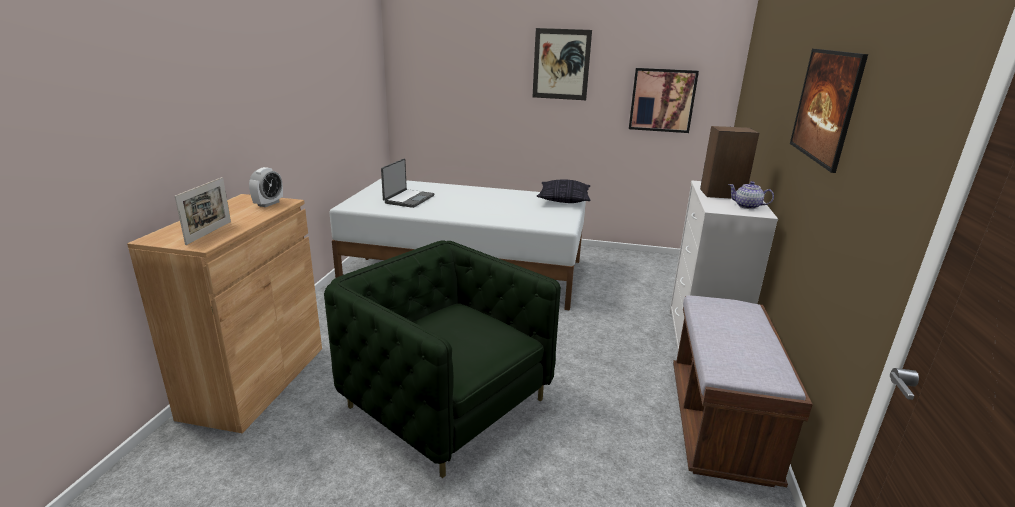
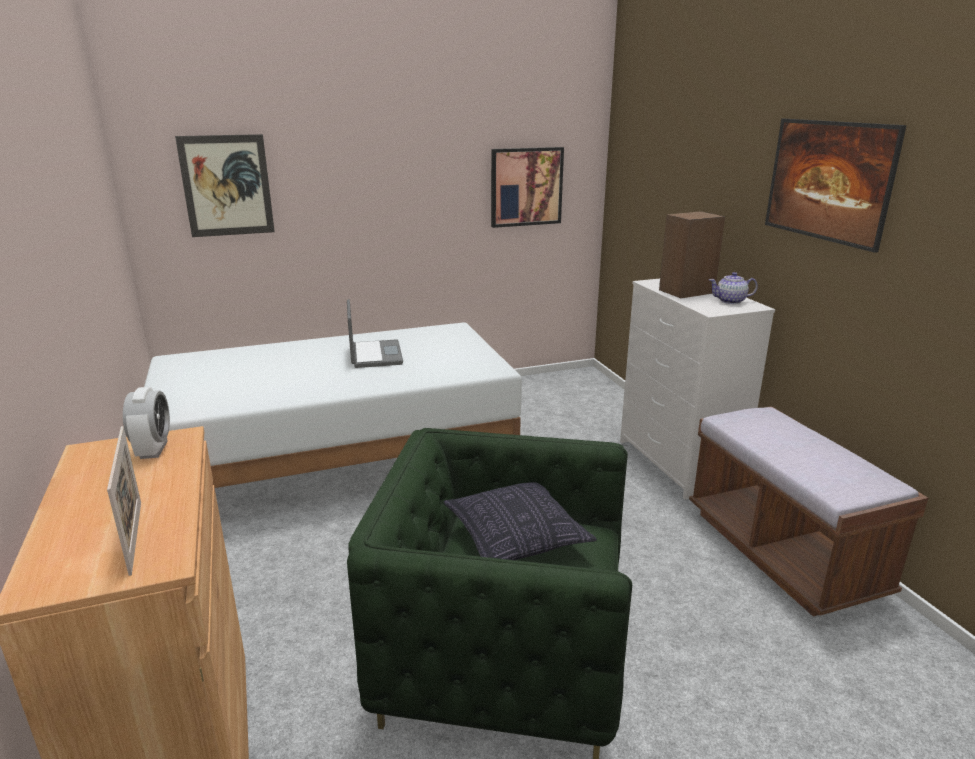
camera: 30 degrees left, 0 degrees up
laptop [381,159,434,208] -> laptop moved to [347,299,403,368]
picture [533,28,592,100] -> picture moved to [175,134,275,237]
pillow [537,180,591,203] -> pillow moved to [444,482,597,560]

